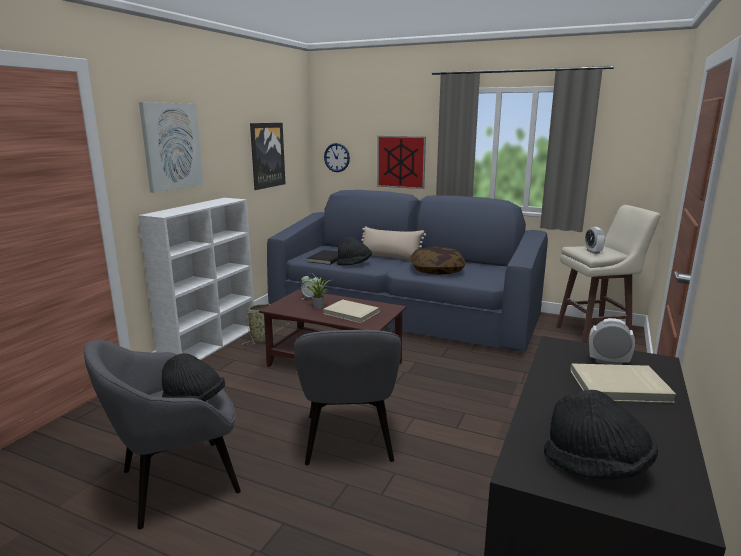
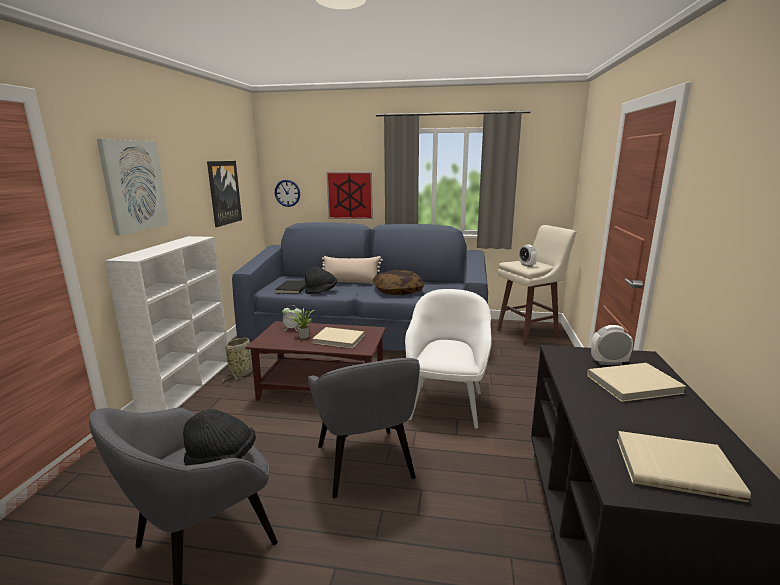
camera: 15 degrees left, 0 degrees up
black hat [544,390,658,480] -> beige book [617,431,751,502]
none -> white armchair [405,289,492,429]

